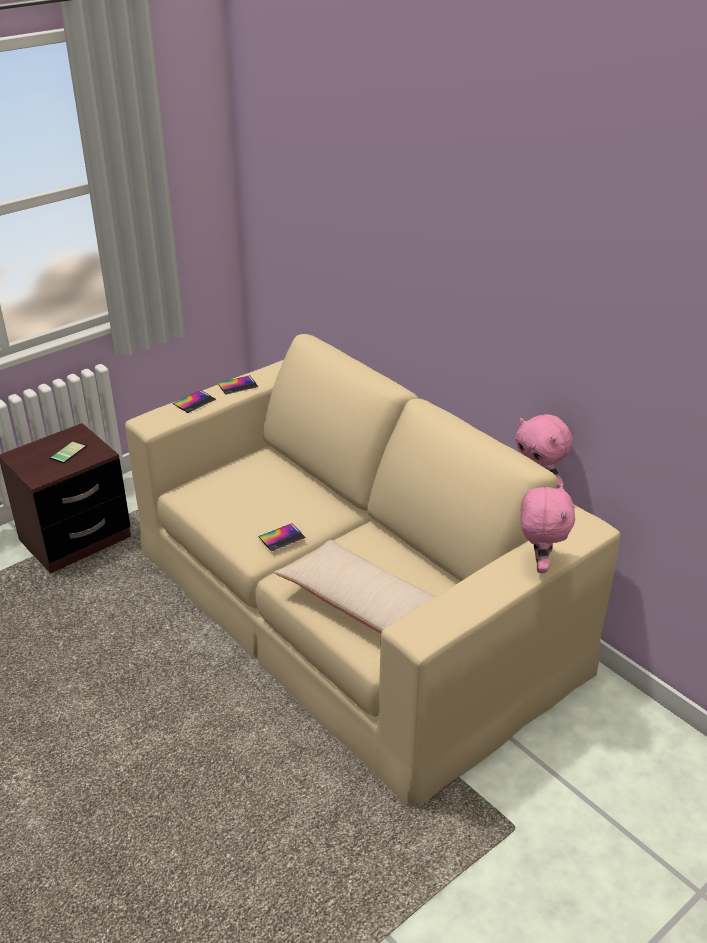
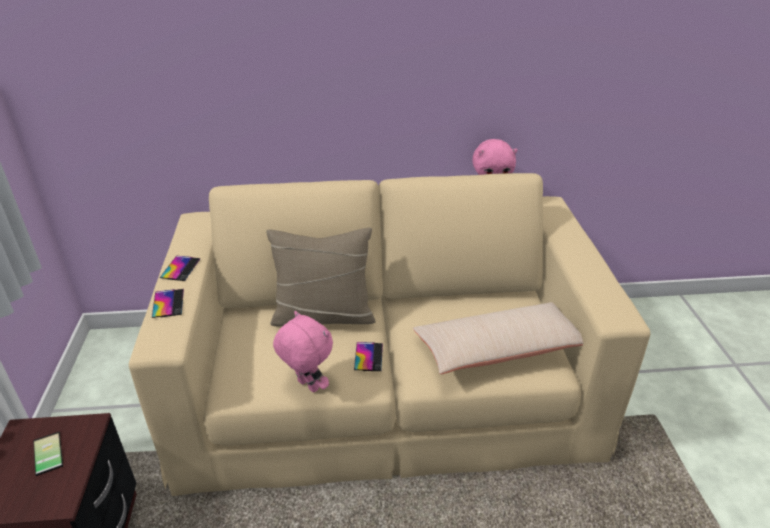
camera: 55 degrees left, 0 degrees up
pink plush toy [521,483,575,573] -> pink plush toy moved to [273,311,333,393]
none -> beige pillow [266,228,376,327]

